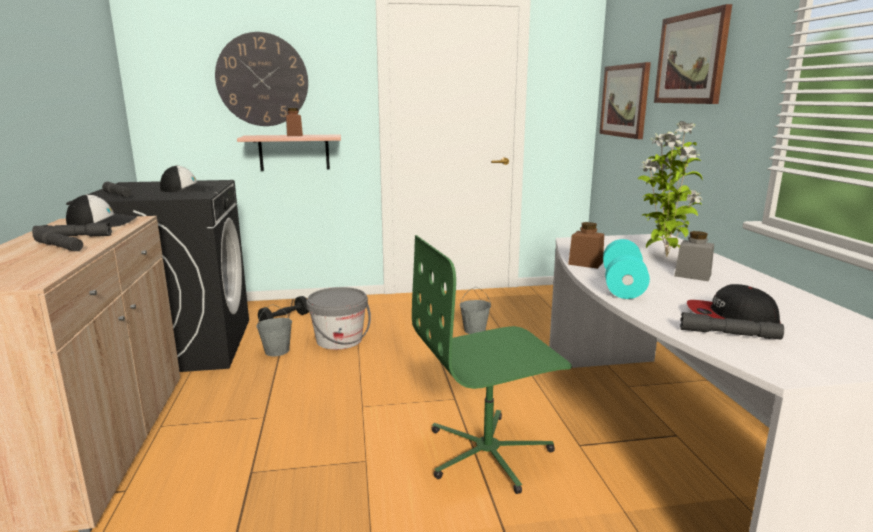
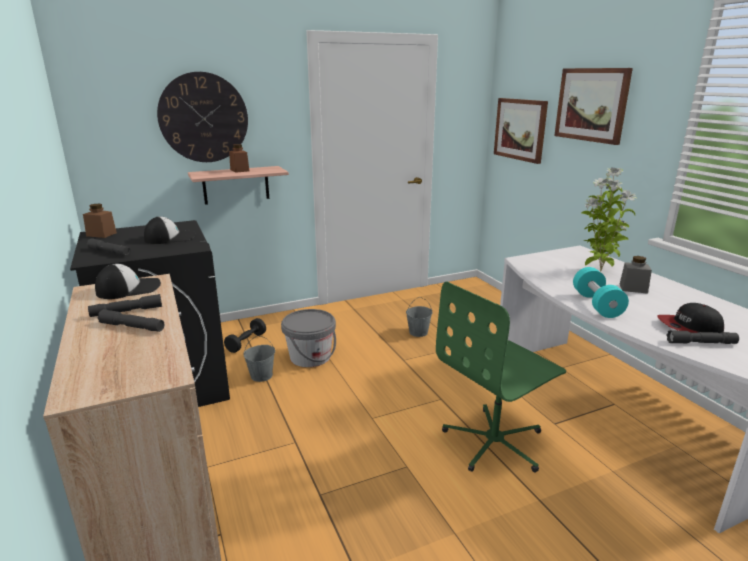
camera: 15 degrees left, 5 degrees up
brown jar [568,222,604,269] -> brown jar moved to [83,204,117,238]

